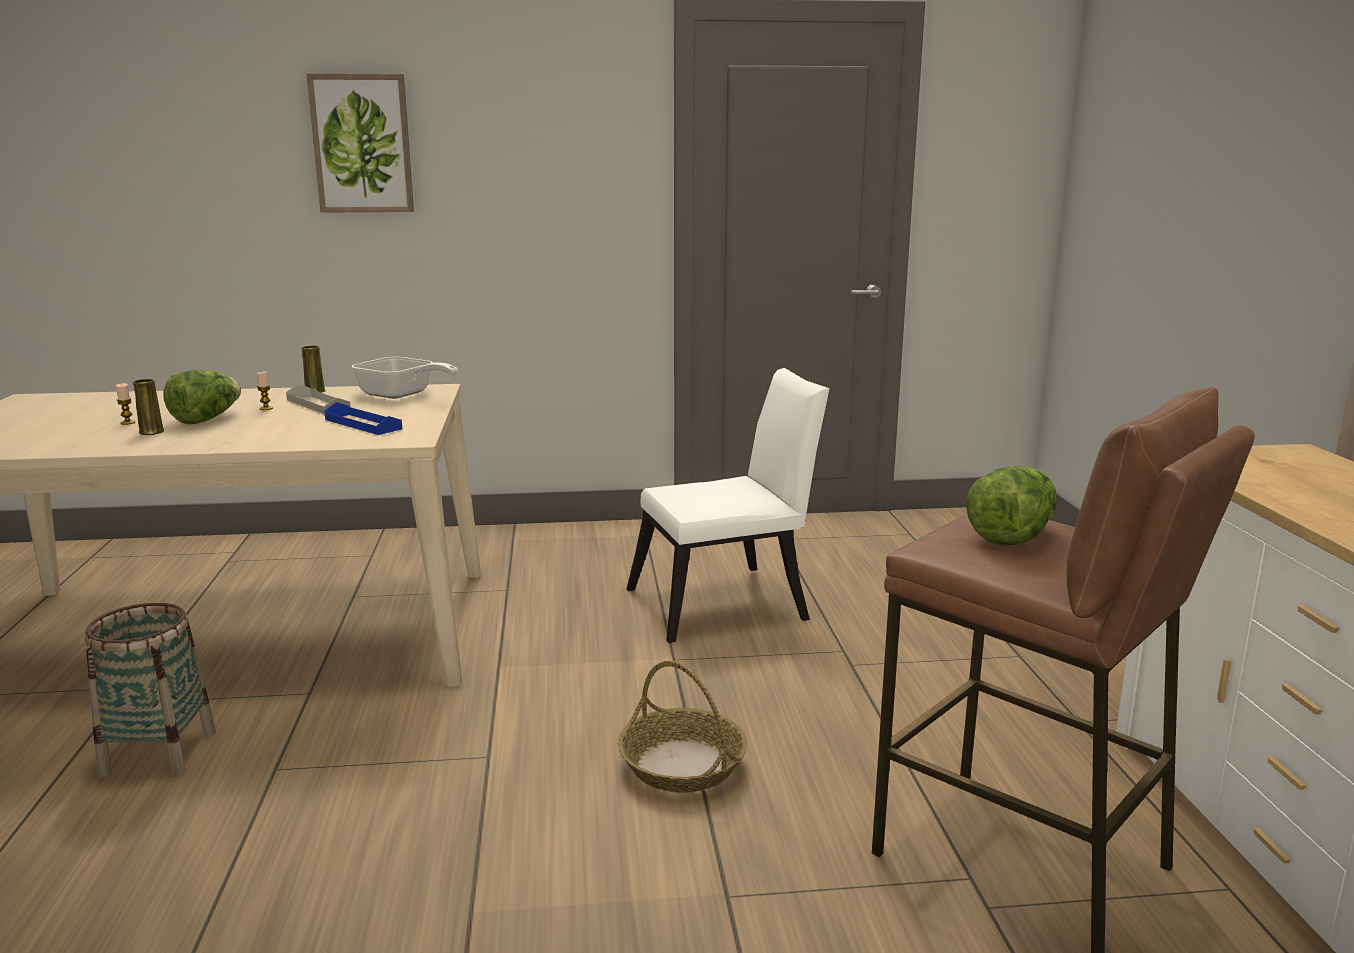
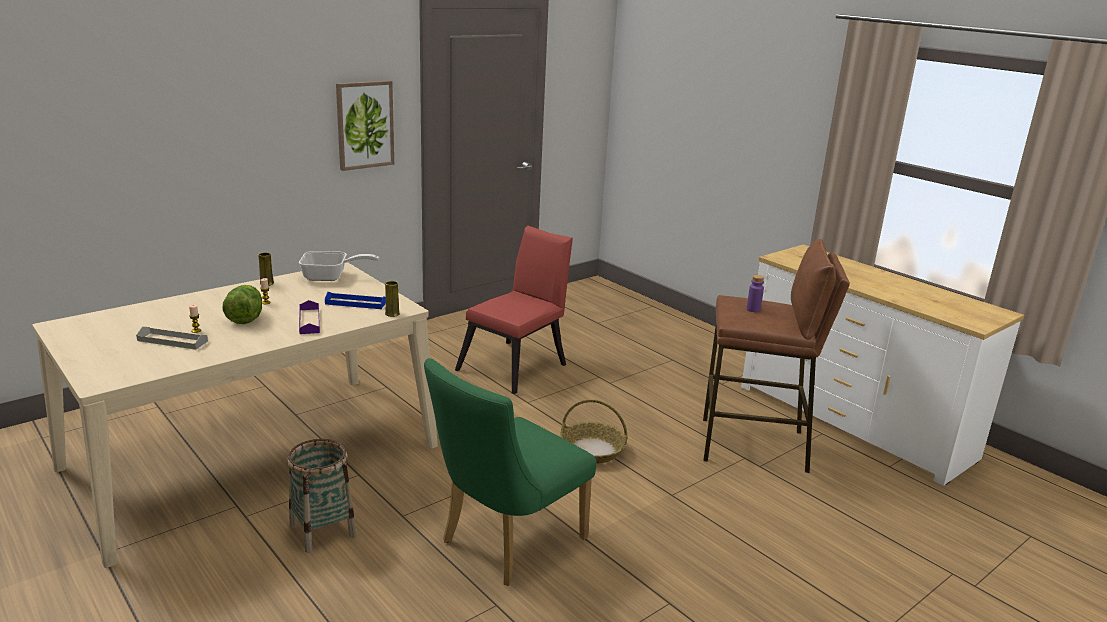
camera: 35 degrees left, 5 degrees up
yellow vase [133,378,164,435] -> yellow vase moved to [385,281,400,317]
grey tray [286,384,351,415] -> grey tray moved to [136,327,208,350]
picture [307,74,414,213] -> picture moved to [336,81,394,171]
white chair [627,368,830,643] -> red chair [455,226,573,394]
lettuce [966,466,1057,546] -> purple bottle [747,275,764,312]
none -> purple tray [299,300,320,334]
none -> green chair [424,358,597,586]

